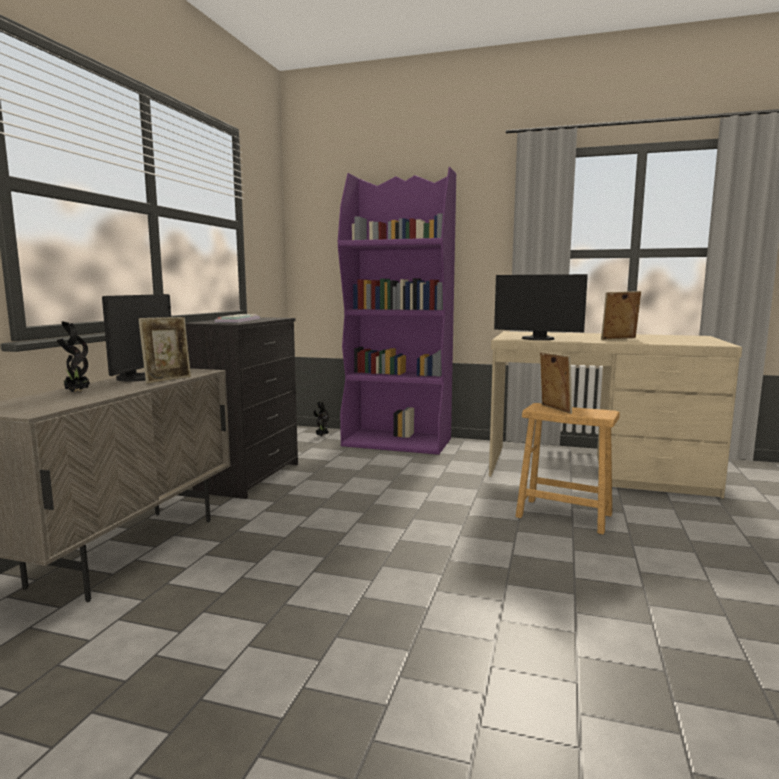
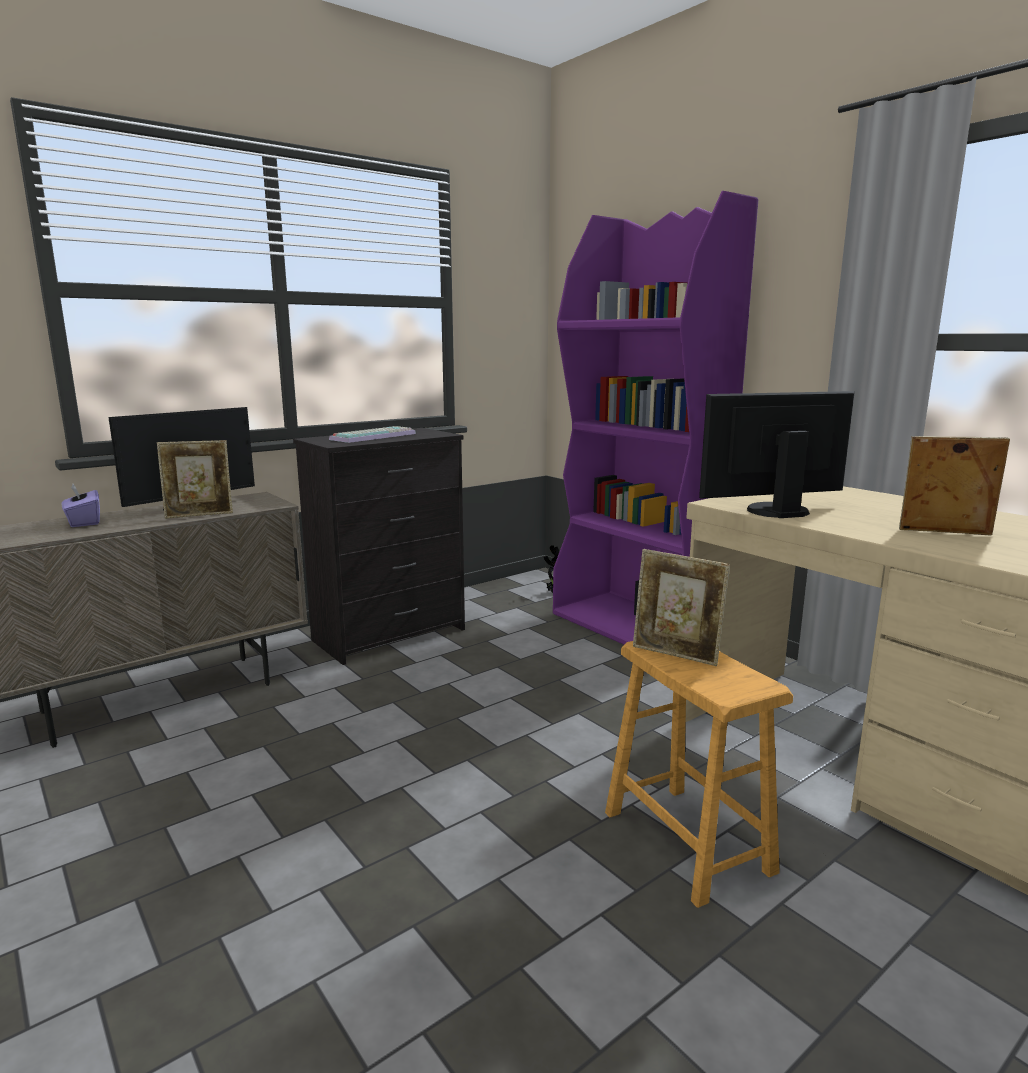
camera: 35 degrees right, 5 degrees up
potted plant [57,321,90,392] -> purple tissue box [62,484,100,527]
monitor [494,274,588,340] -> monitor turned 105 degrees clockwise [699,391,855,518]
picture frame [540,352,572,414] -> picture frame turned 105 degrees clockwise [633,549,730,666]

